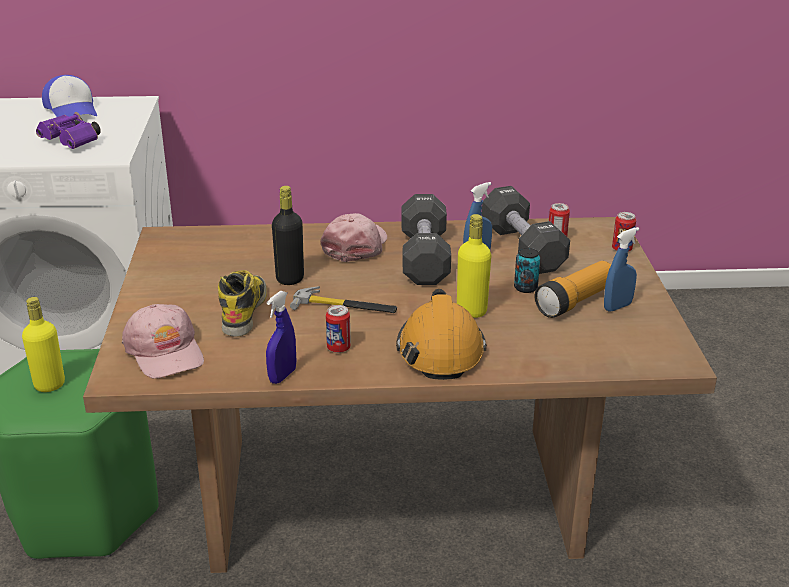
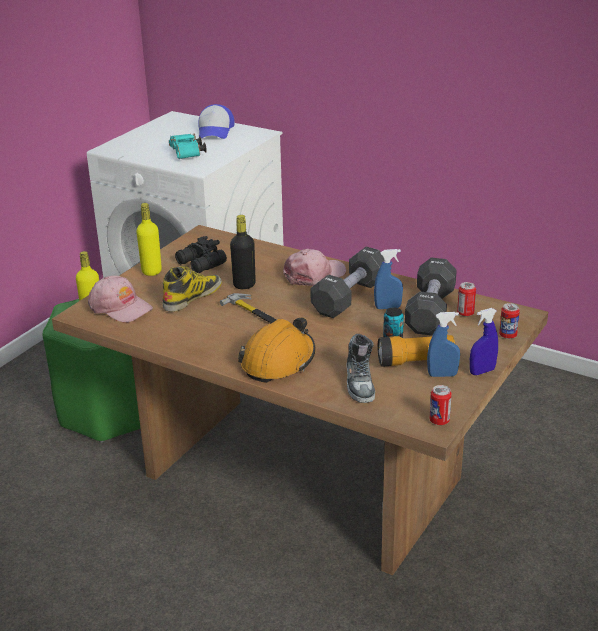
camera: 35 degrees right, 0 degrees up
purple binoculars [36,112,101,149] -> turquoise binoculars [169,133,207,159]
pink cap [122,304,204,379] -> pink cap turned 60 degrees counterclockwise [88,276,153,323]
blue spray bottle [266,291,296,384] -> blue spray bottle moved to [470,308,498,375]
can [326,305,351,353] -> can moved to [429,385,452,425]
yellow bottle [457,214,491,318] -> yellow bottle moved to [136,203,162,276]
none -> black binoculars [175,236,227,273]
none -> shoe [347,334,375,403]

